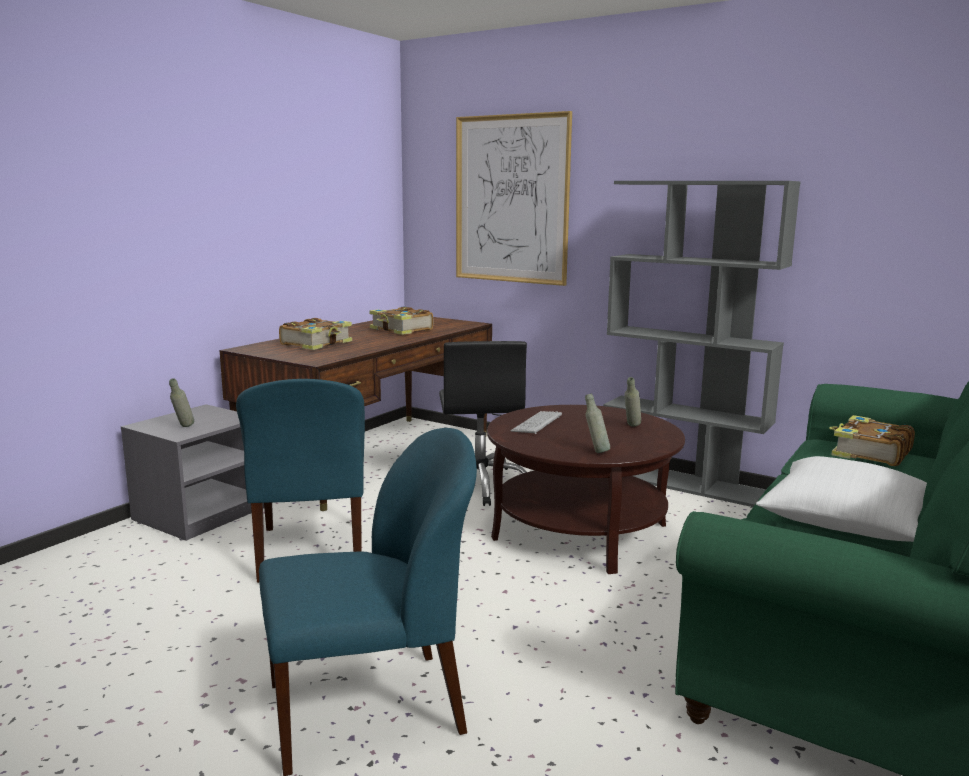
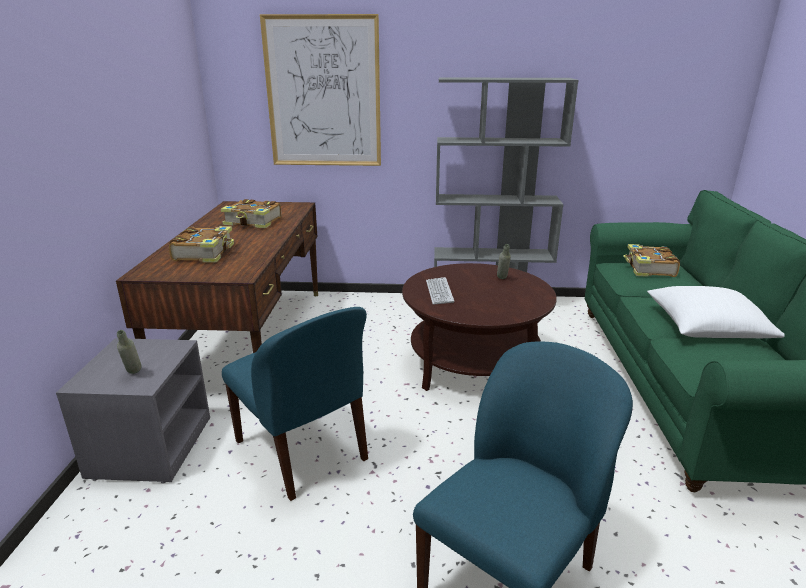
camera: 30 degrees left, 10 degrees up
black office chair [439,341,527,506] -> none
grey bottle [585,394,610,453] -> none

